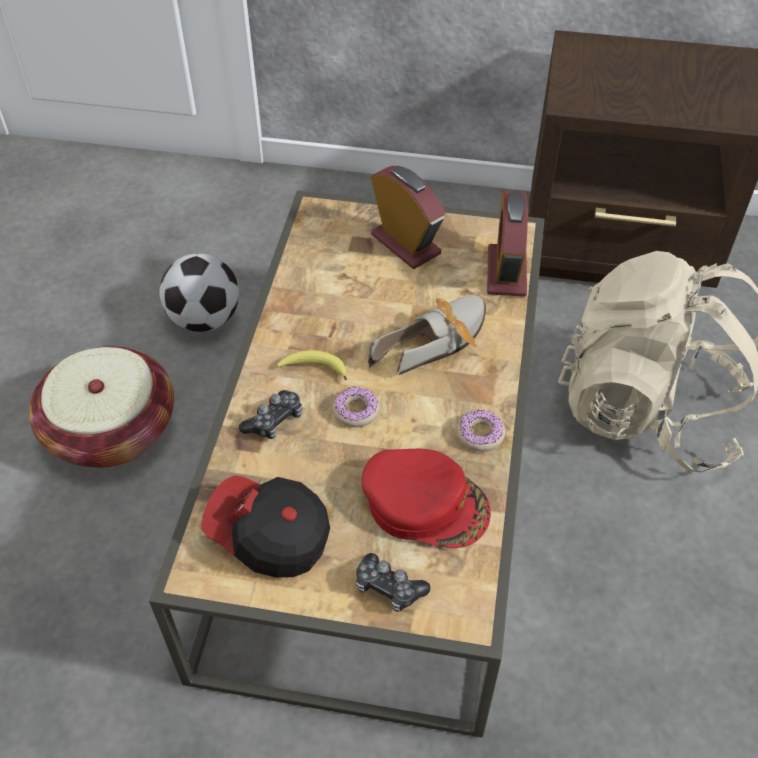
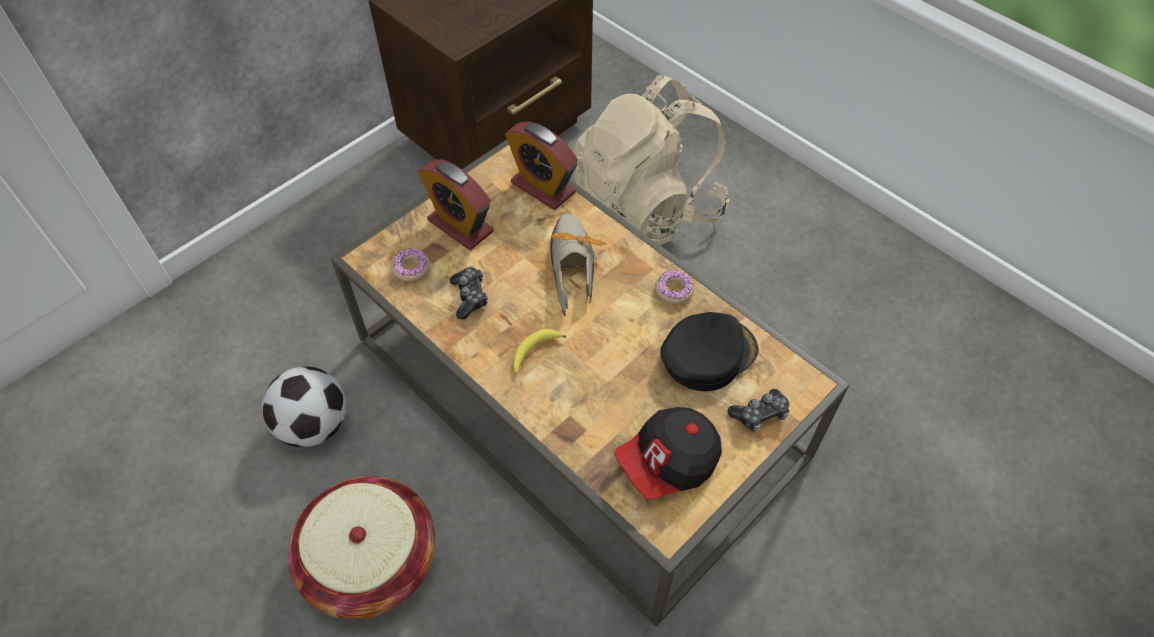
camera: 55 degrees left, 5 degrees up
game controller [239,390,303,439] -> game controller moved to [450,267,488,319]
donut [333,386,380,427] -> donut moved to [391,248,430,281]
red cap [361,449,491,548] -> black cap [660,312,758,391]
alarm clock [371,166,445,269] -> alarm clock turned 135 degrees counterclockwise [418,159,494,250]

